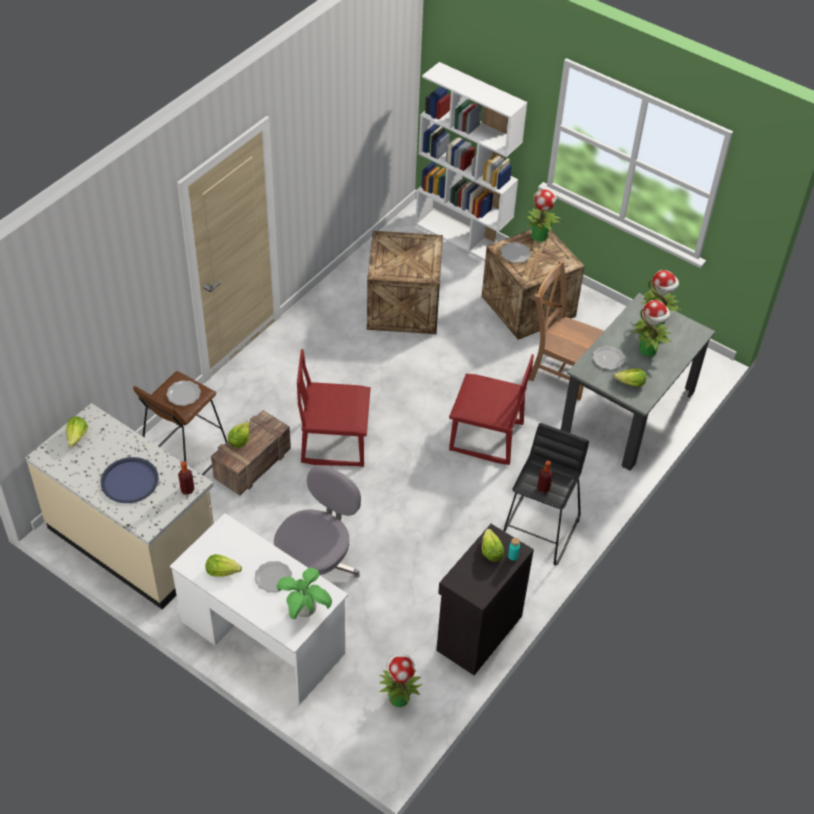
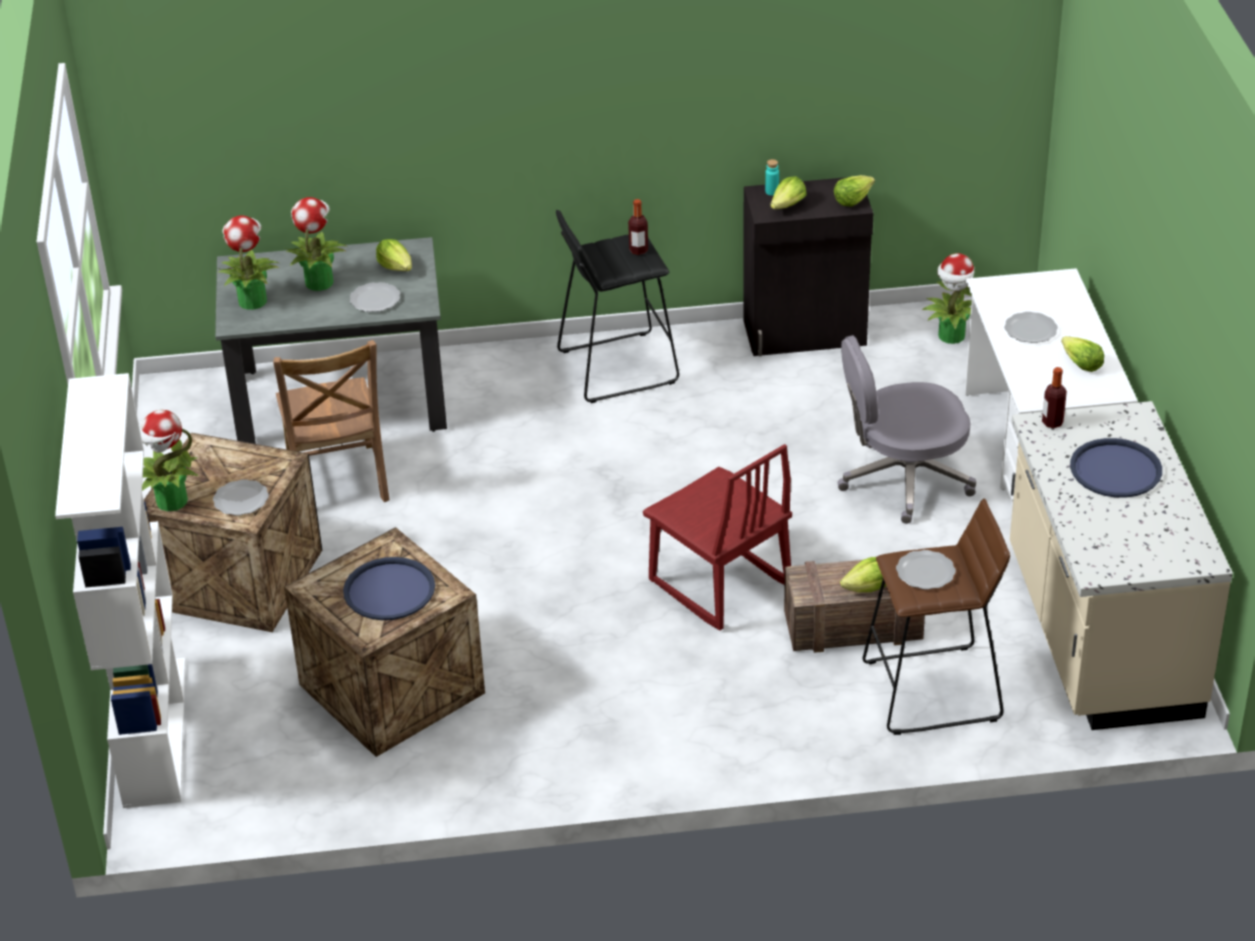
camera: 130 degrees left, 10 degrees down
lettuce [66,416,88,447] -> lettuce moved to [834,175,875,207]
potted plant [276,567,332,619] -> none
red chair [449,354,534,465] -> none
none -> blue tray [343,557,435,620]

